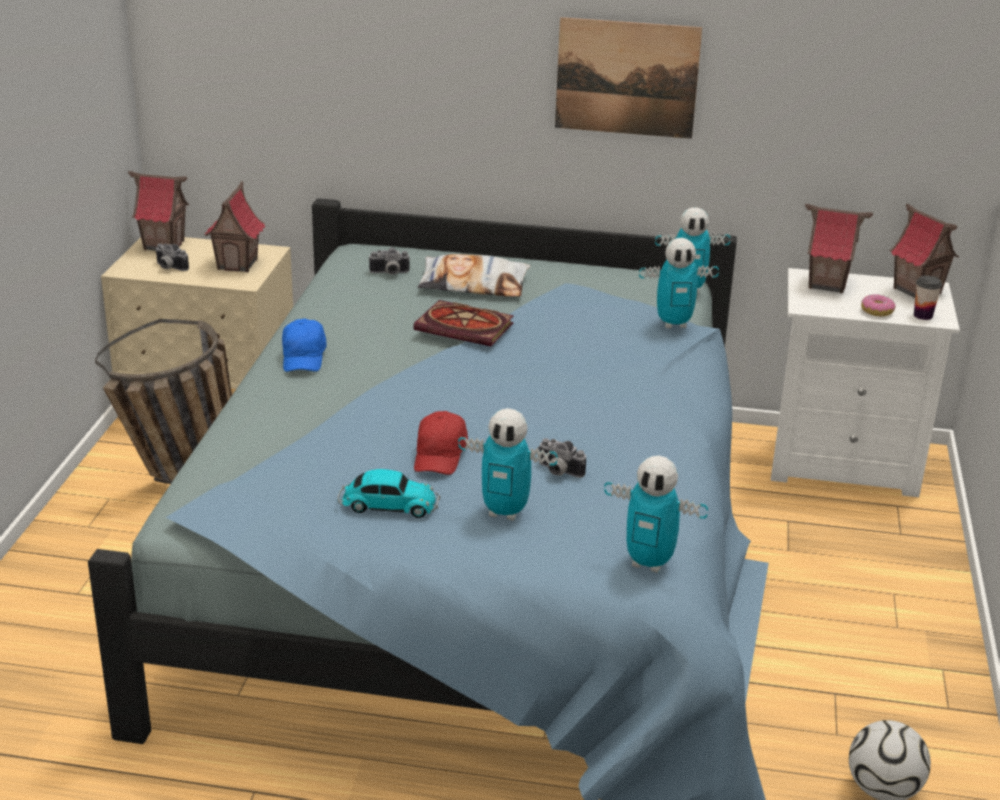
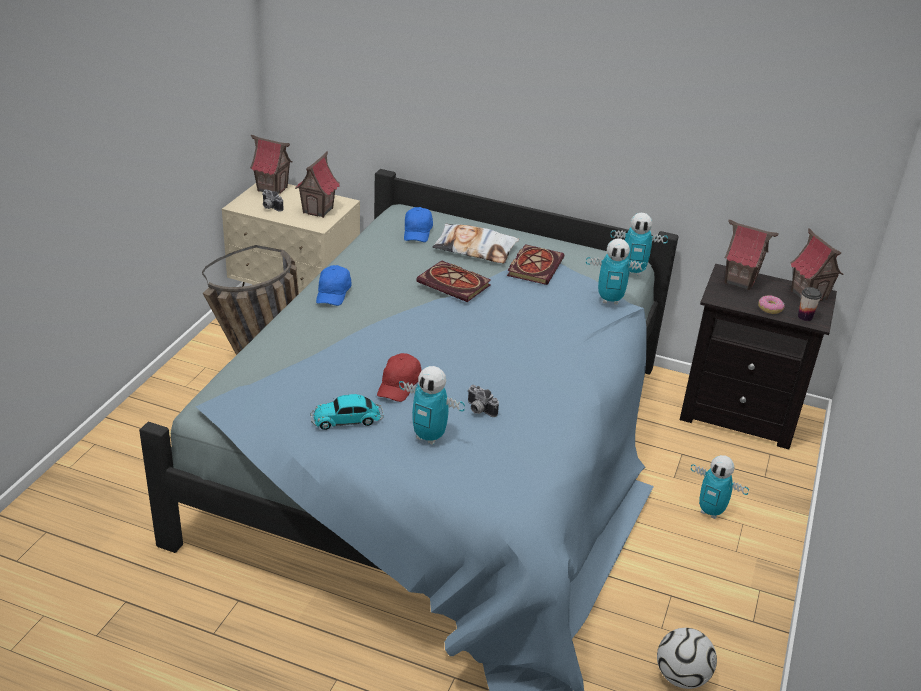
camera: 10 degrees right, 5 degrees up
toy car [338,469,440,518] -> toy car turned 150 degrees clockwise [310,394,384,430]
camera [368,247,410,275] -> blue cap [404,207,433,242]
picture [555,17,702,139] -> none
toy robot [604,456,708,573] -> toy robot moved to [691,455,749,519]
white nightstand [771,268,960,497] -> black nightstand [680,264,837,449]
none -> book [507,244,564,285]

